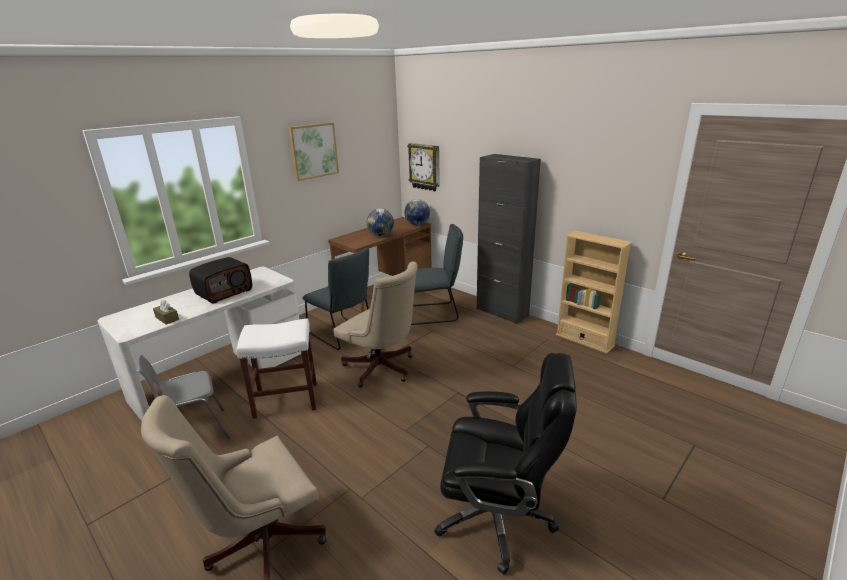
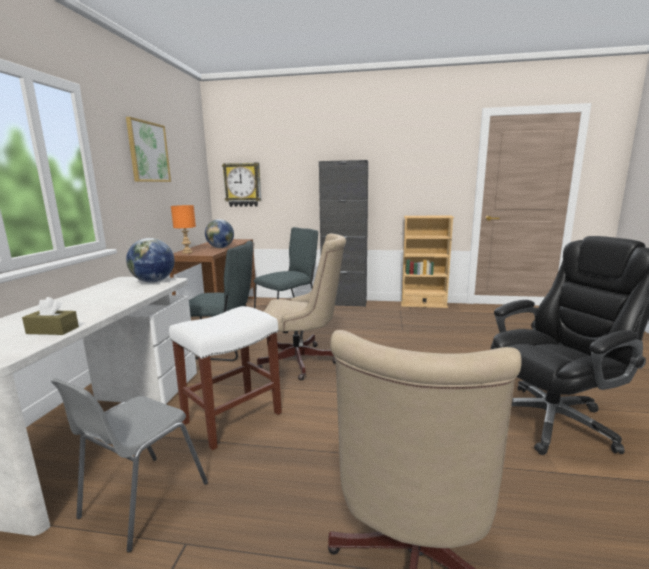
camera: 35 degrees left, 10 degrees down
radio [189,257,252,303] -> none
globe [404,199,430,225] -> globe moved to [126,238,175,283]
none -> orange table lamp [171,205,196,254]

